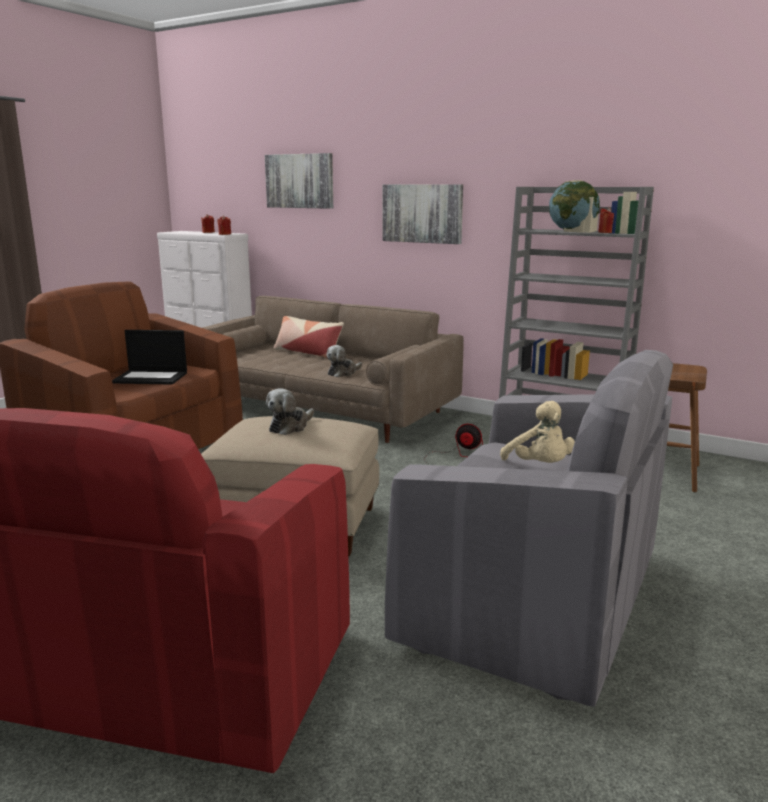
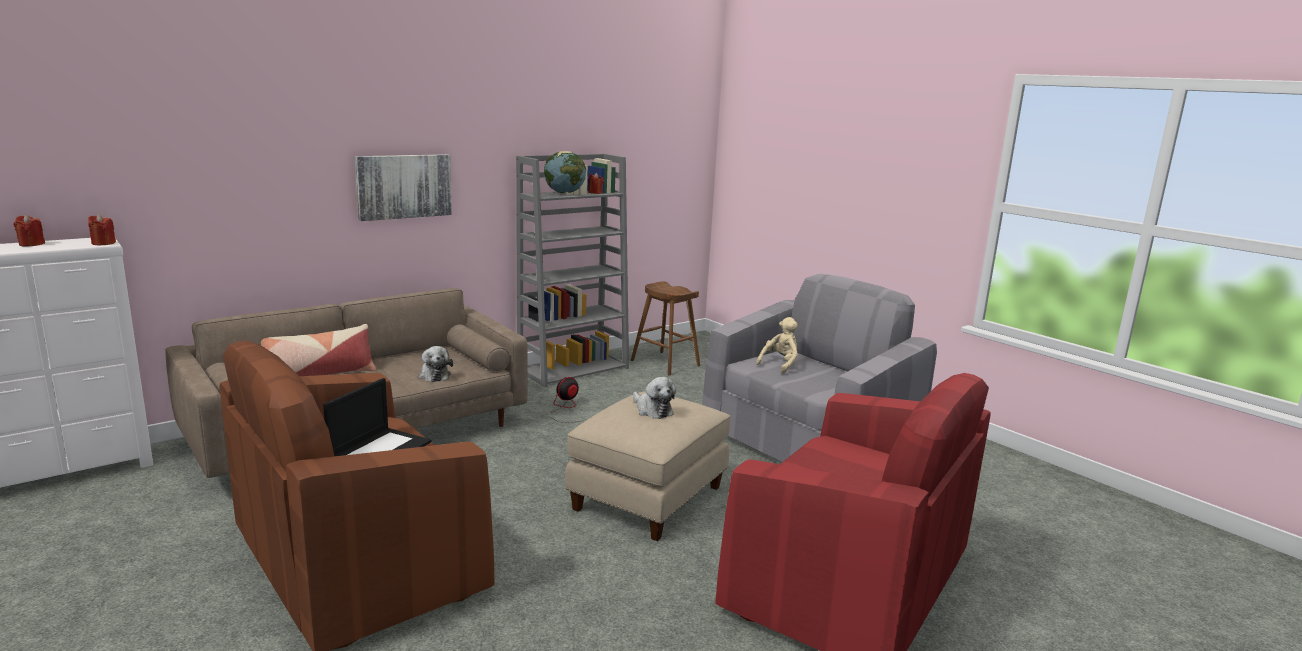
camera: 70 degrees left, 0 degrees up
picture [265,153,333,209] -> none
beige plush toy [500,401,575,463] -> beige plush toy turned 45 degrees counterclockwise [756,317,798,374]

